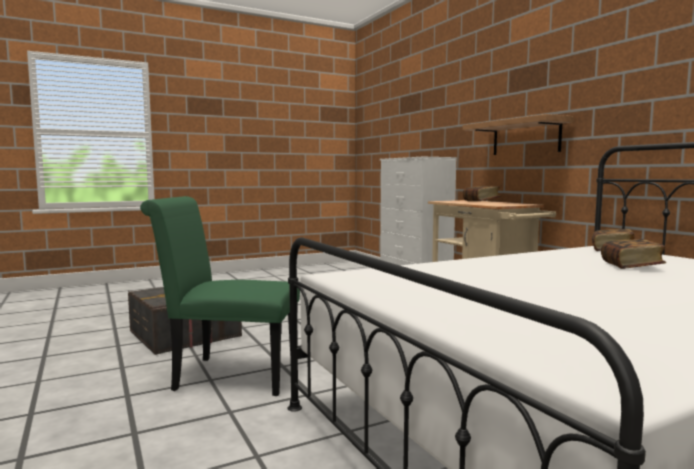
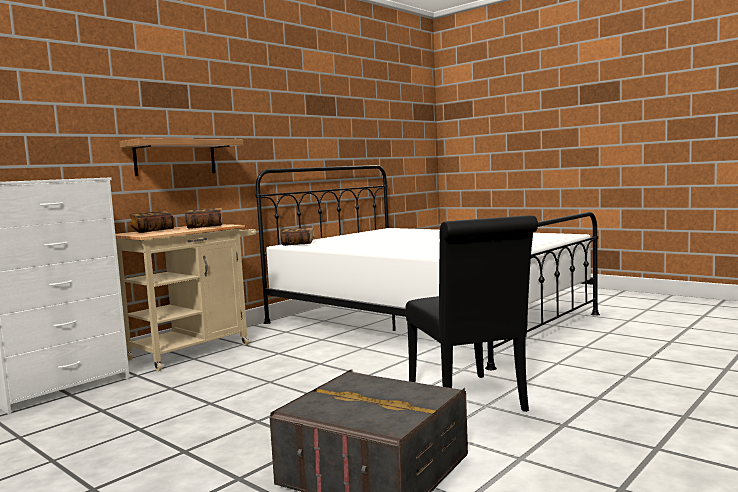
camera: 110 degrees left, 0 degrees up
green chair [140,196,300,396] -> black chair [406,215,538,412]
book [601,239,666,269] -> book moved to [185,208,223,229]

